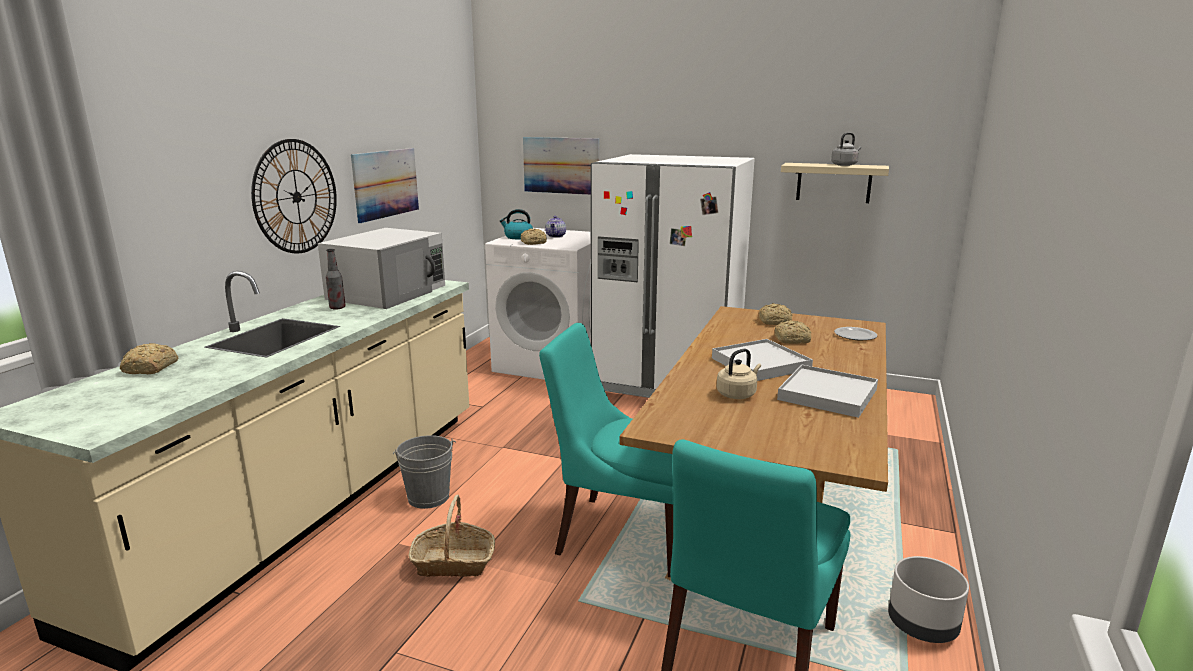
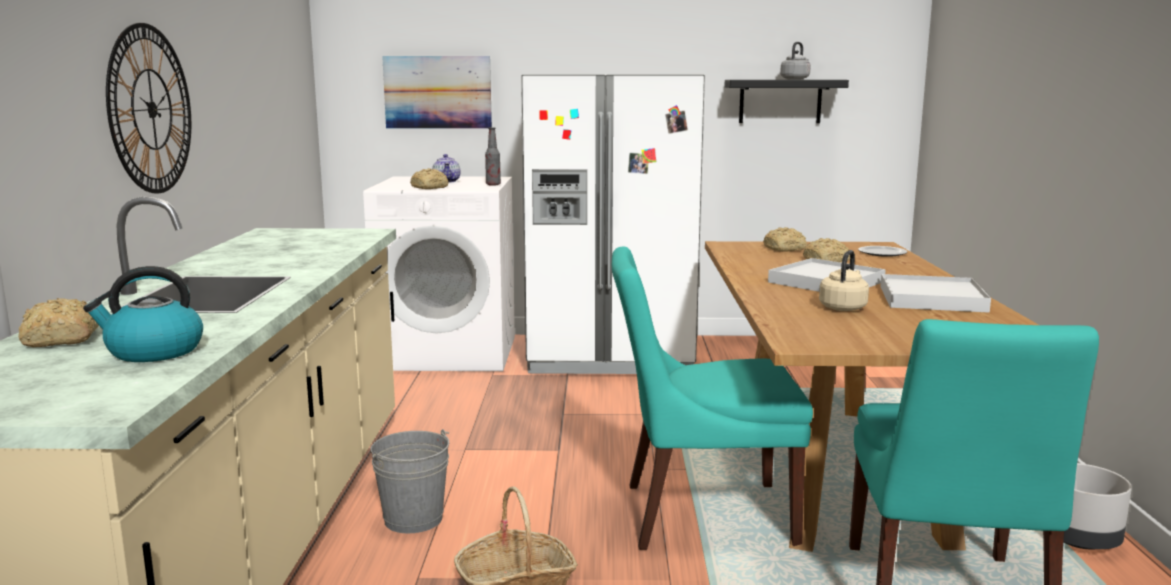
camera: 20 degrees left, 5 degrees down
white microwave [318,228,445,309] -> none
bottle [326,249,346,310] -> bottle moved to [485,127,501,186]
picture [351,148,419,223] -> none
kettle [499,209,533,239] -> kettle moved to [83,266,203,362]
beige shelf [781,163,889,203] -> black shelf [724,80,849,123]

